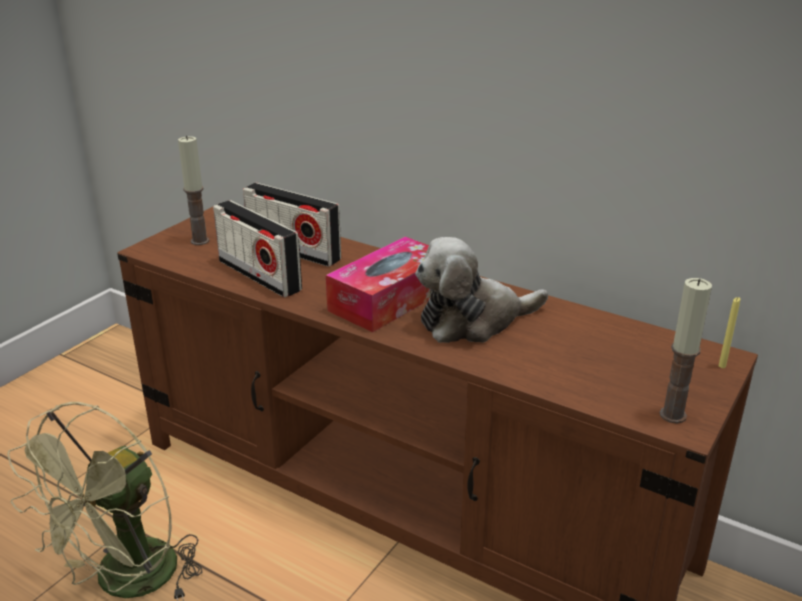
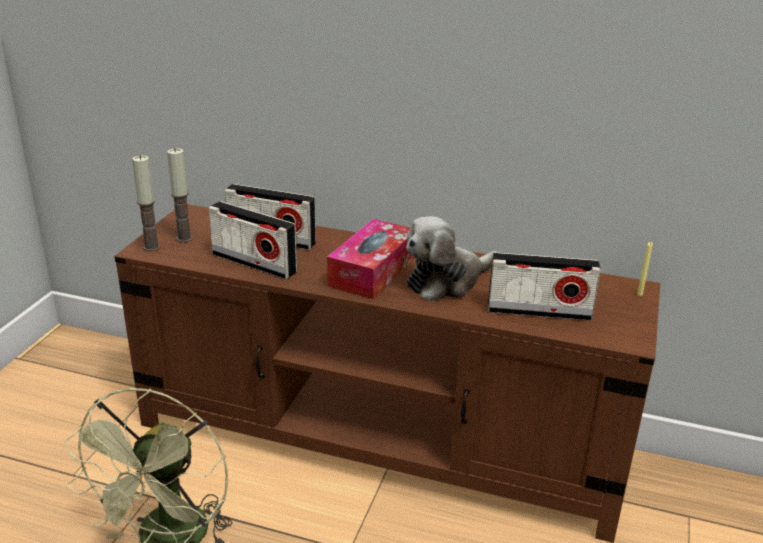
camera: 15 degrees left, 0 degrees up
candle [660,278,712,423] -> candle moved to [132,155,160,251]
none -> radio [488,252,601,321]

